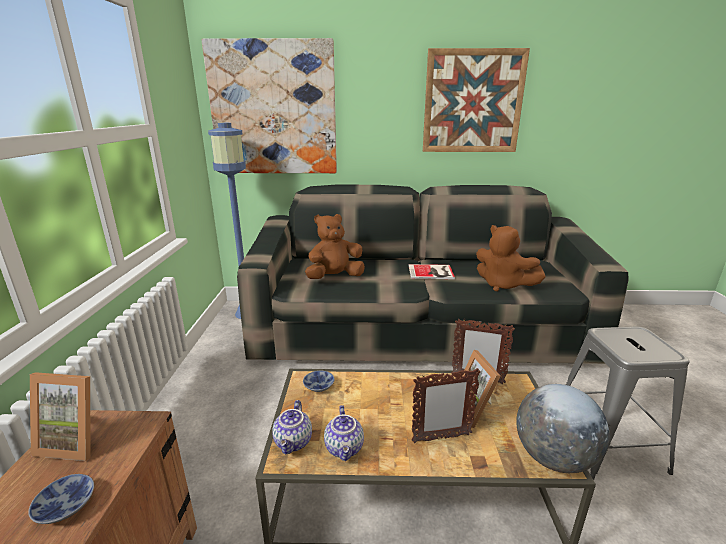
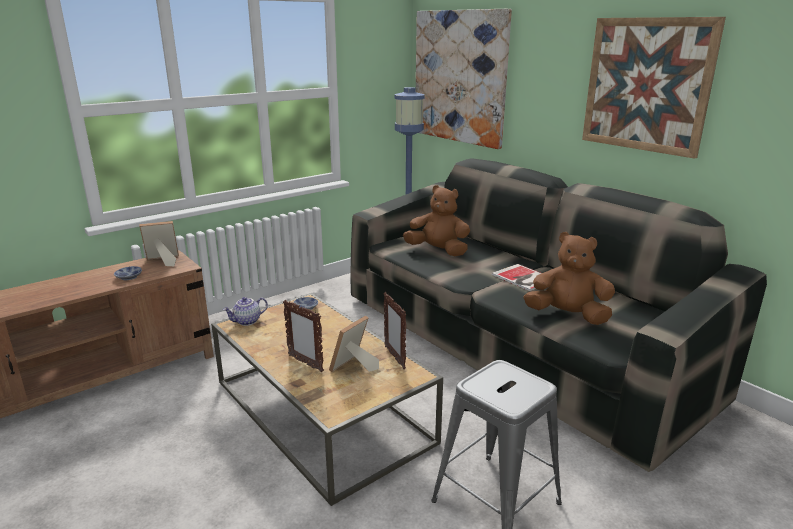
camera: 50 degrees right, 0 degrees up
picture frame [30,372,91,461] -> picture frame turned 105 degrees clockwise [139,221,179,266]
teapot [324,405,364,461] -> none
brown plush toy [476,225,546,291] -> brown plush toy turned 105 degrees clockwise [523,232,615,325]
globe [516,384,609,473] -> none

